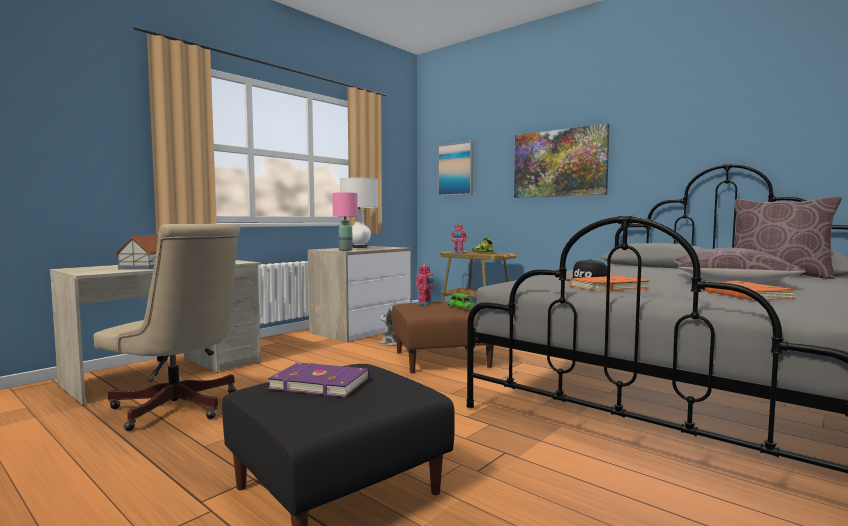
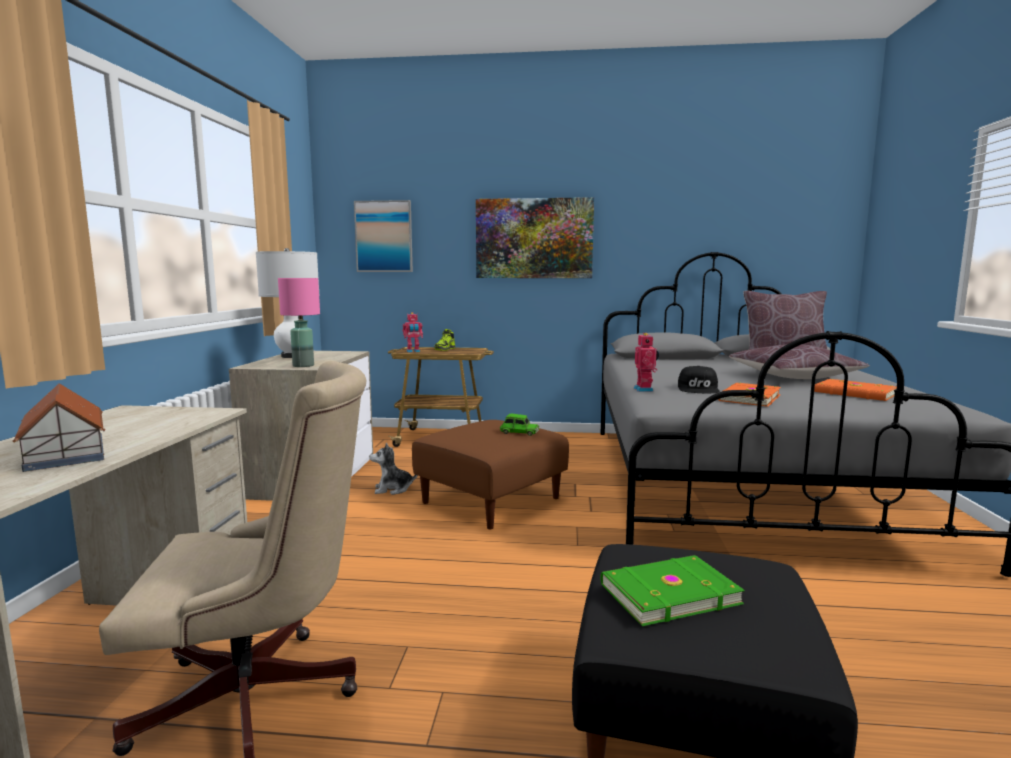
camera: 35 degrees left, 5 degrees up
purple book [268,362,370,397] -> green book [601,555,745,626]
toy robot [416,264,434,305] -> toy robot moved to [634,333,659,392]

